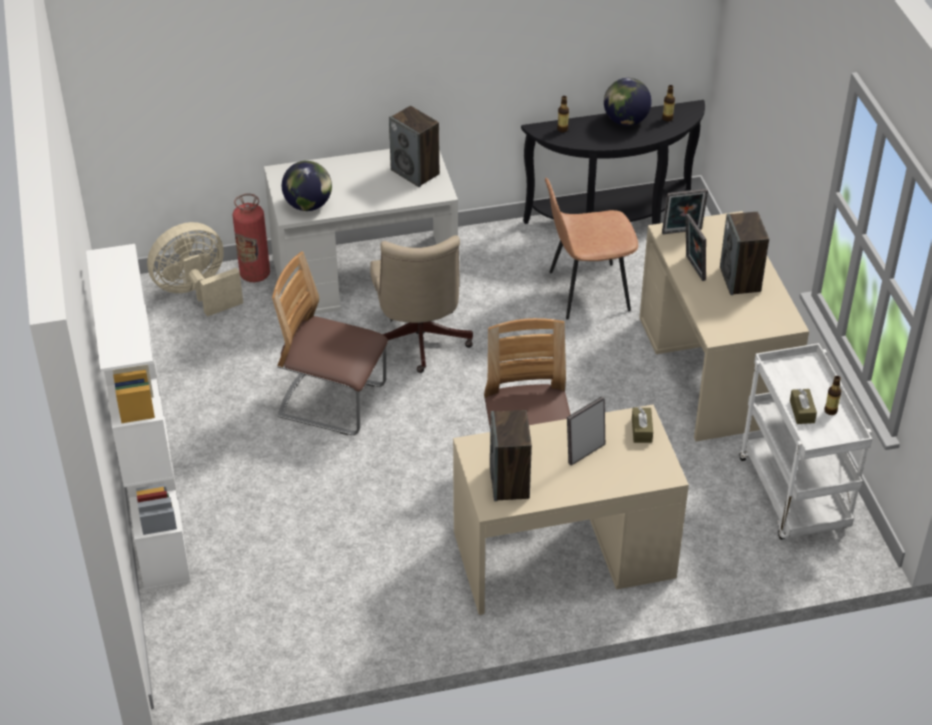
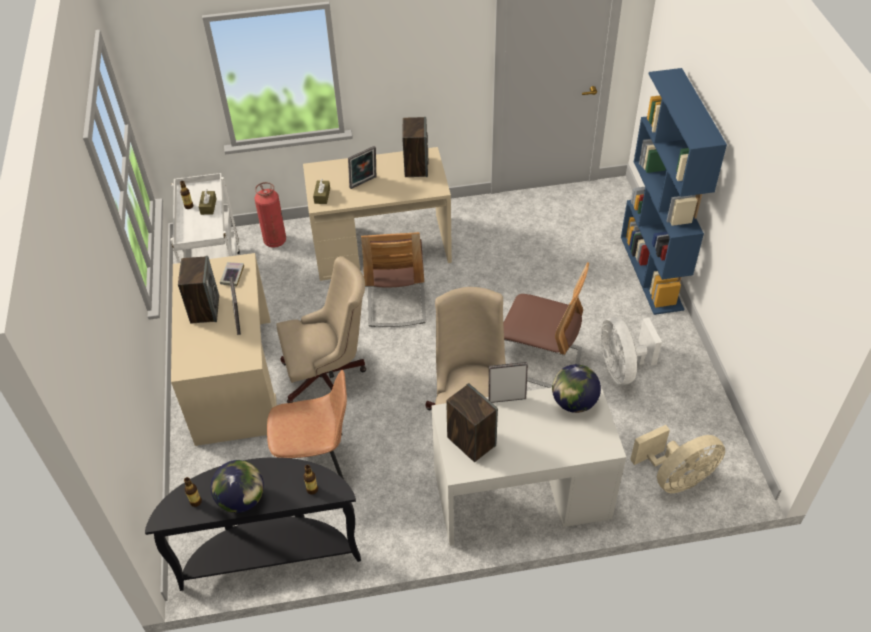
camera: 175 degrees left, 5 degrees up
white bookcase [86,244,191,590] -> blue bookcase [621,68,727,315]
fire extinguisher [232,194,270,282] -> fire extinguisher moved to [255,182,286,248]
picture frame [662,189,708,234] -> picture frame moved to [488,362,528,403]
none -> book [220,262,244,287]
none -> beige office chair [276,256,366,403]
none -> white fan [600,317,662,385]

